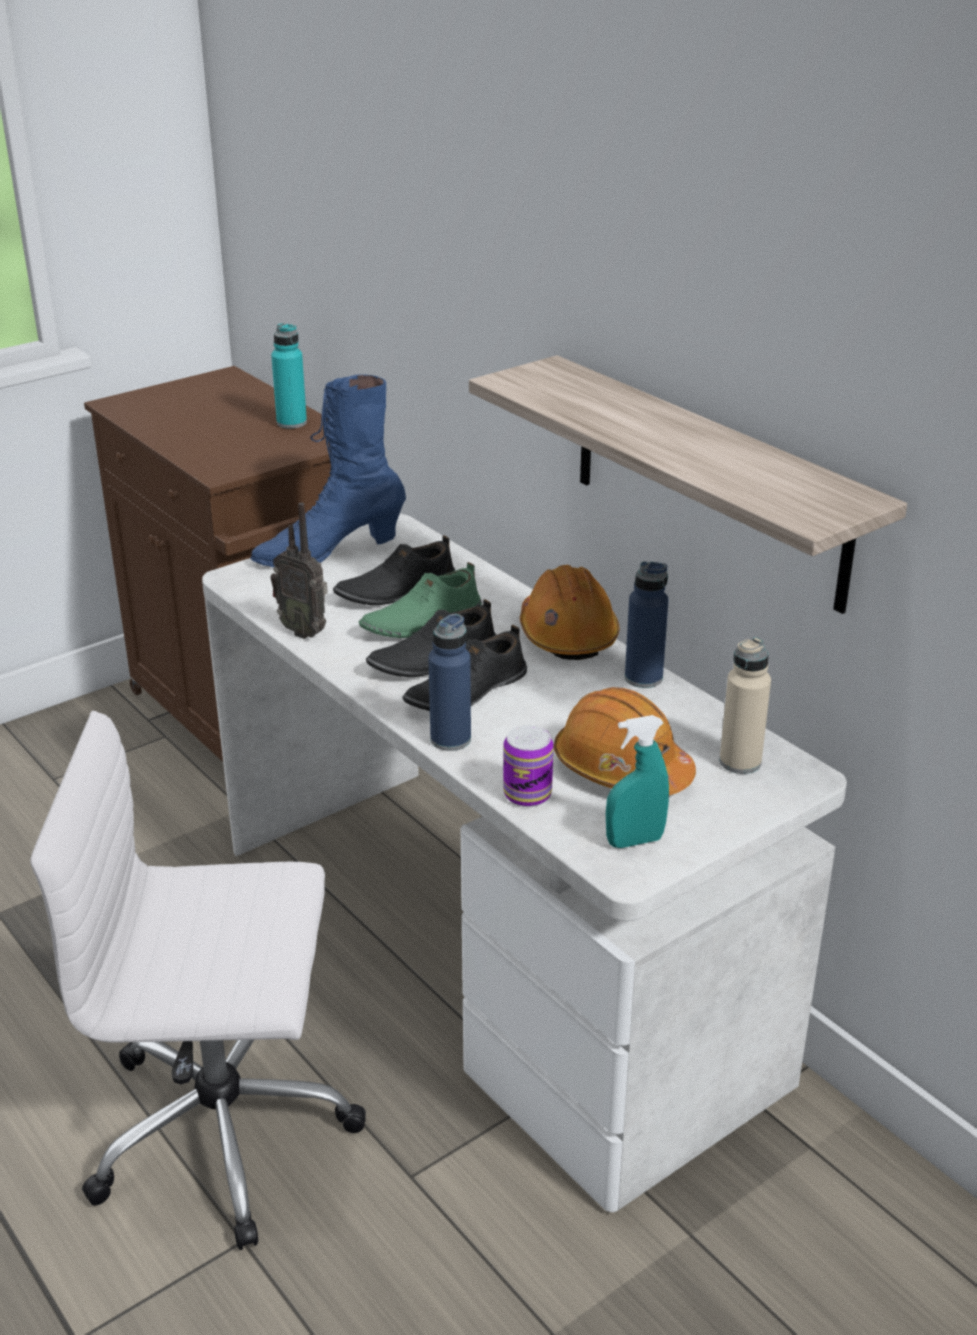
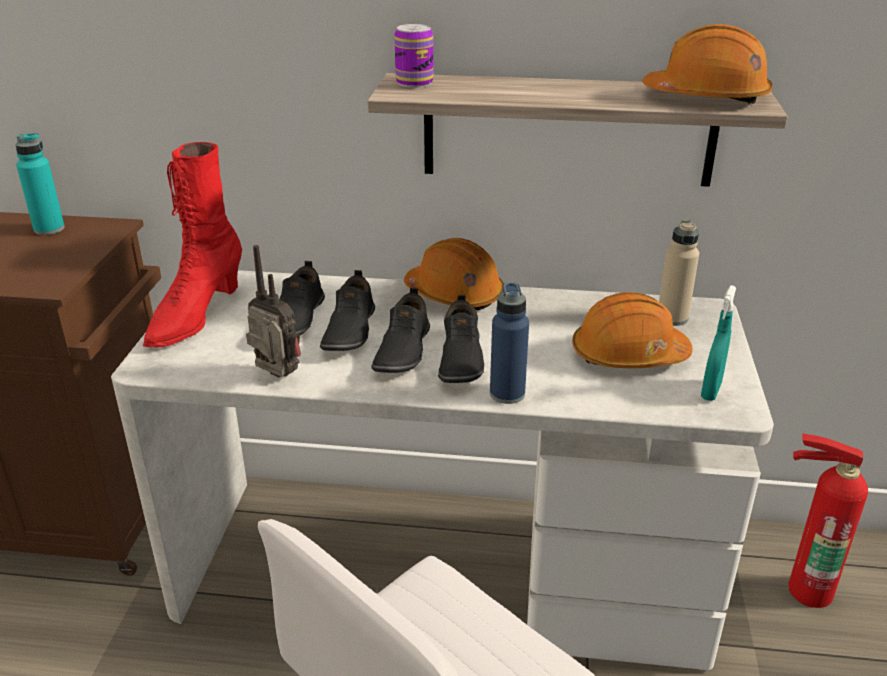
camera: 45 degrees left, 0 degrees up
blue boot [250,374,406,567] -> red boot [143,142,242,347]
radio [270,503,328,639] -> radio turned 135 degrees counterclockwise [246,245,301,377]
green shoe [359,562,482,638] -> black shoe [320,270,375,351]
can [503,725,553,807] -> can moved to [394,24,433,88]
blue bottle [625,561,668,688] -> none
none -> orange hard hat [643,24,773,105]
none -> fire extinguisher [788,433,868,608]

